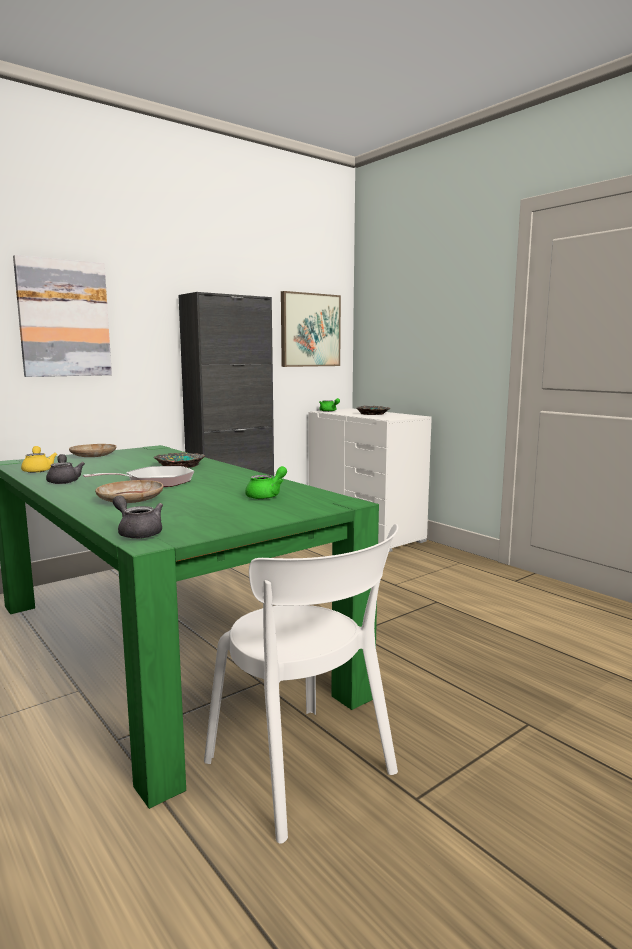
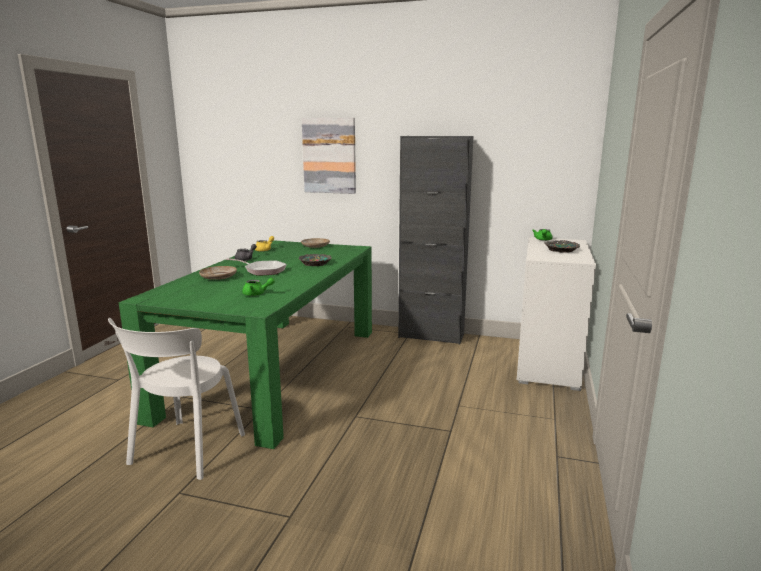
camera: 55 degrees right, 5 degrees up
grey teapot [113,496,163,539] -> none
picture [281,291,341,367] -> none

